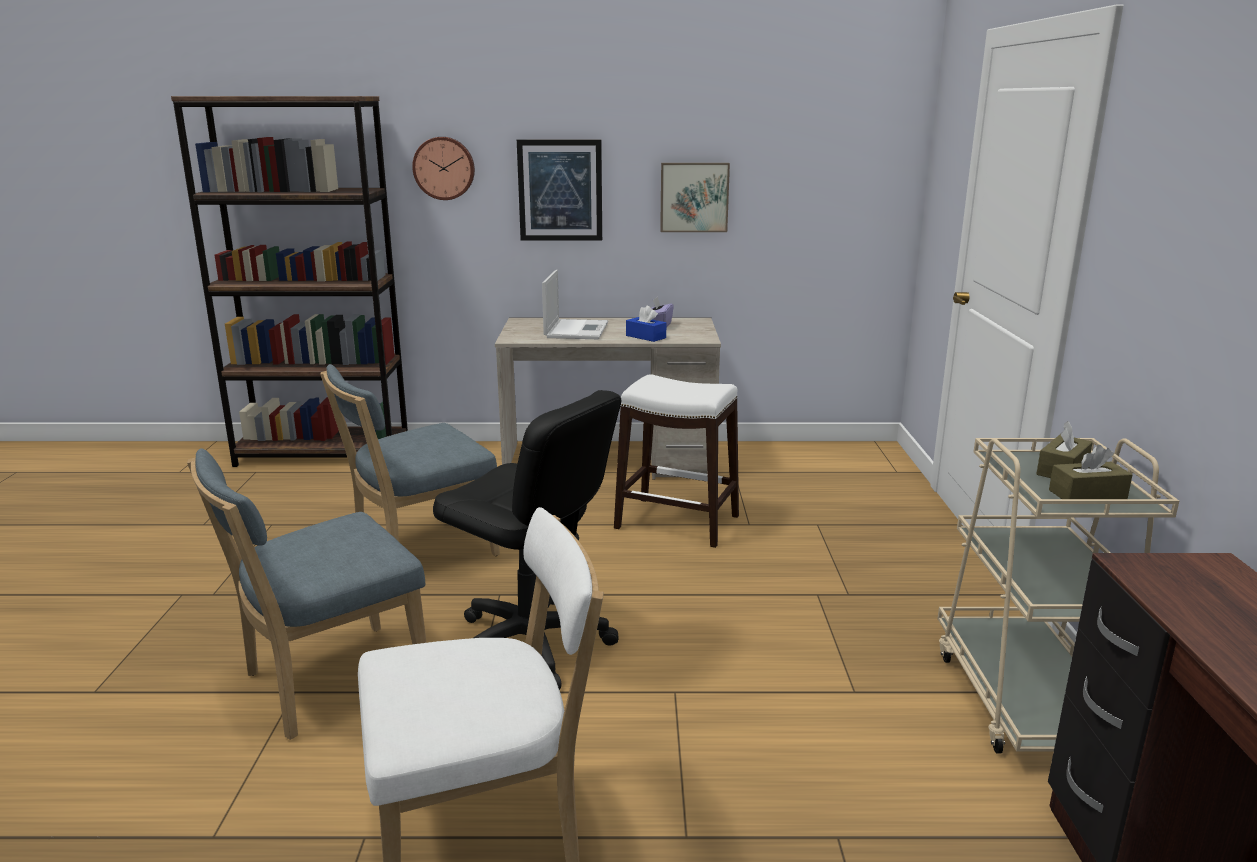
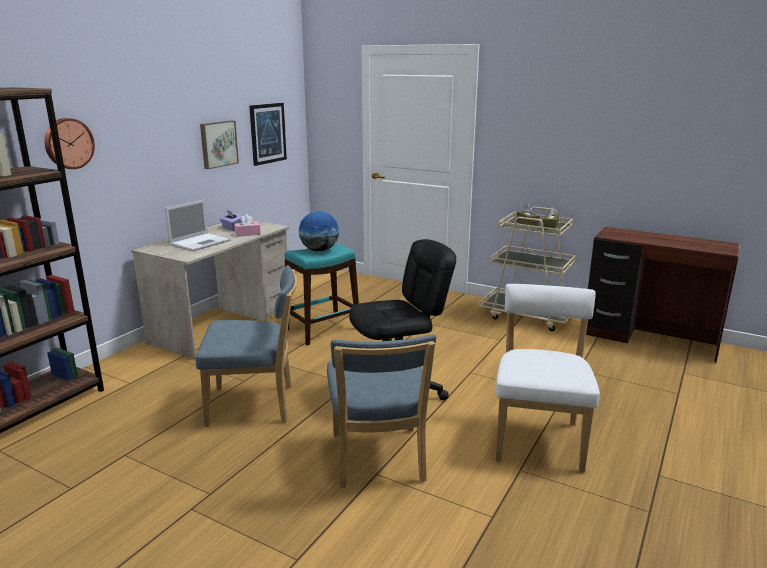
camera: 60 degrees left, 0 degrees up
blue chair [320,364,500,556] -> blue chair turned 90 degrees counterclockwise [196,265,297,427]
picture [517,139,602,241] -> picture moved to [249,103,287,166]
laptop [542,270,608,339] -> laptop turned 90 degrees clockwise [164,200,231,251]
white stool [614,374,739,548] -> turquoise stool [285,243,359,346]
blue tissue box [626,306,666,342] -> pink tissue box [234,214,261,237]
none -> globe [299,211,339,251]

